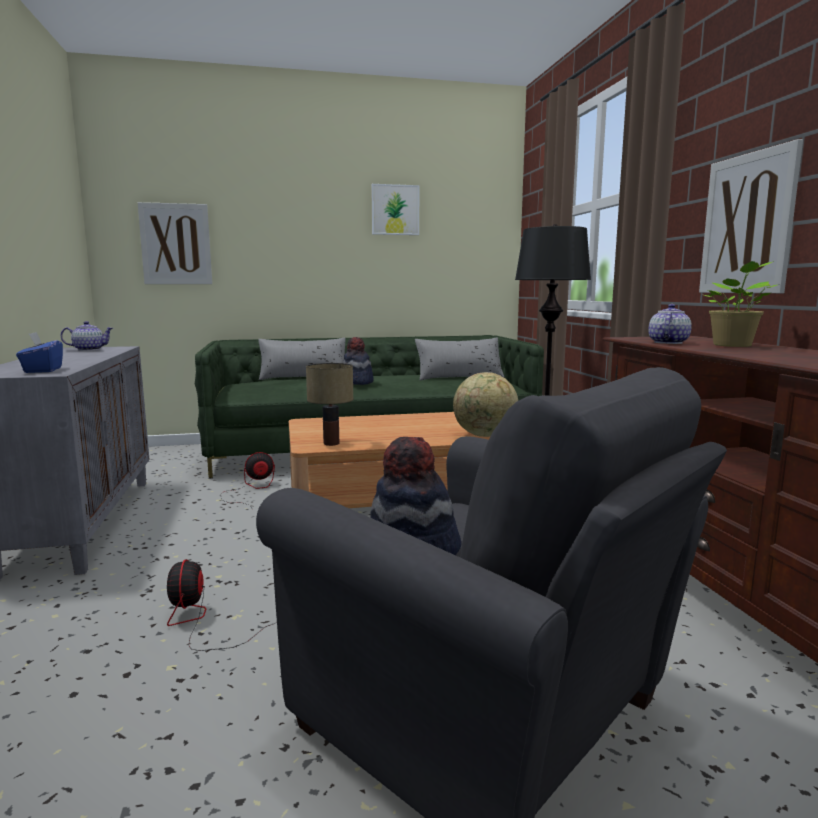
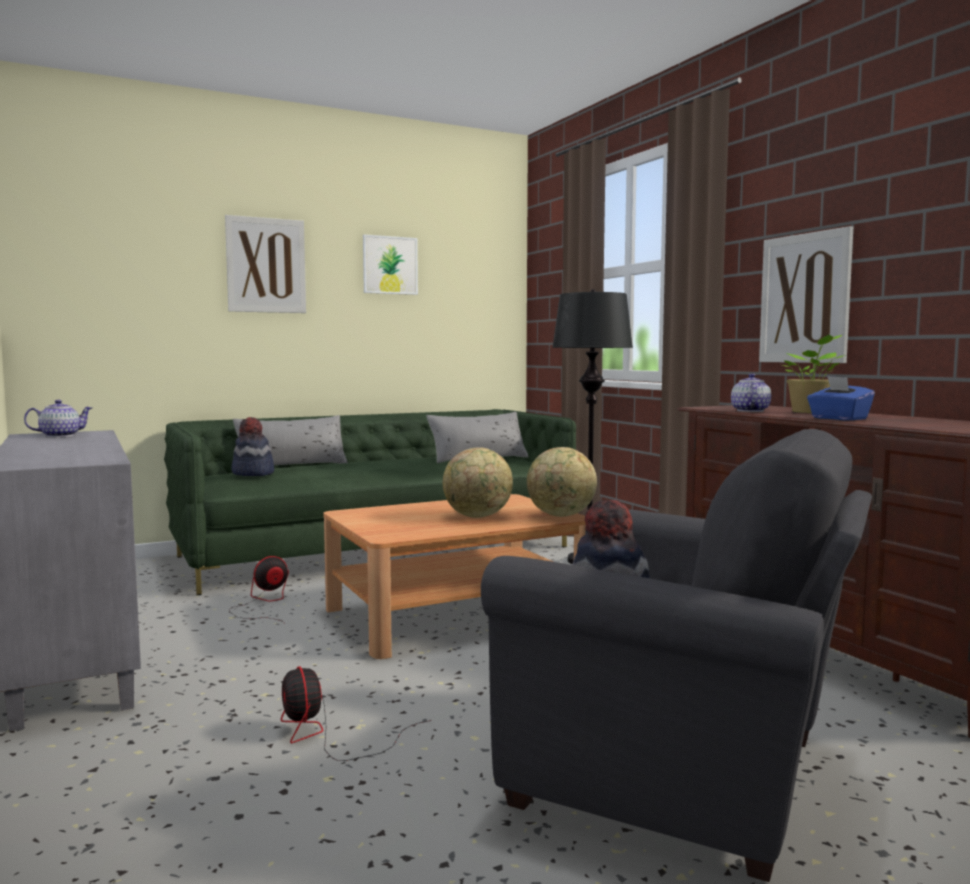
camera: 15 degrees left, 5 degrees down
blue tissue box [16,332,63,373] -> blue tissue box moved to [807,376,875,420]
picture [138,202,212,284] -> picture moved to [225,215,306,313]
table lamp [306,363,353,446] -> none
hat [343,337,374,385] -> hat moved to [232,417,274,476]
none -> globe [443,448,513,518]

